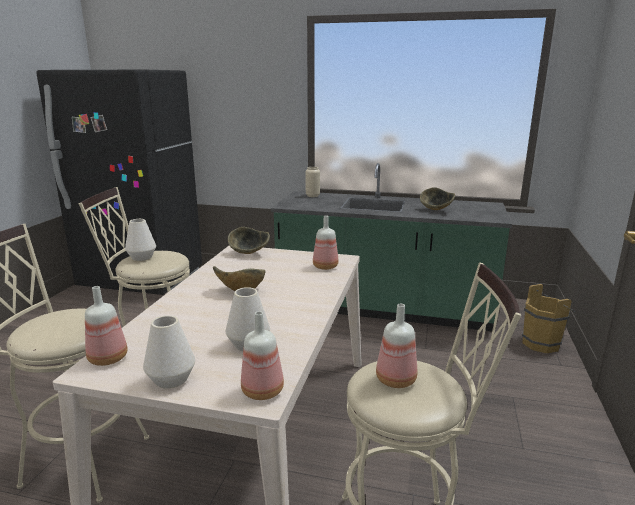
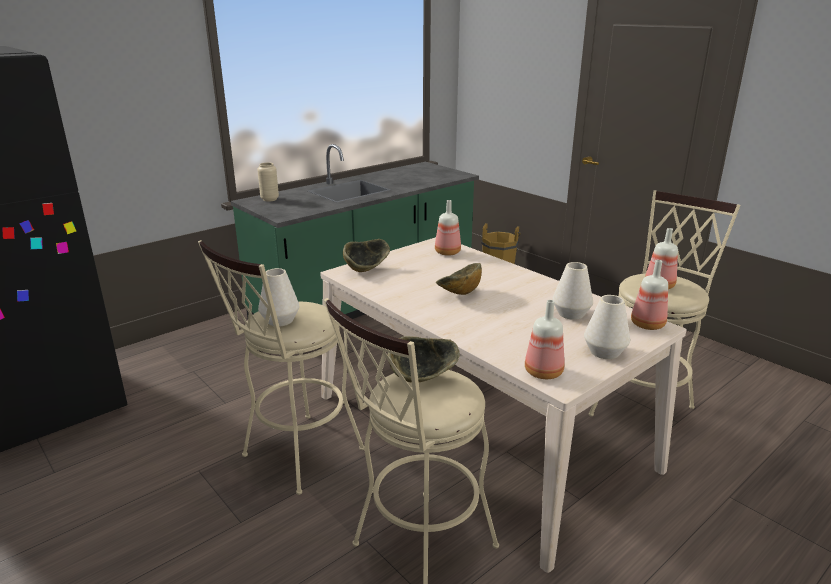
camera: 55 degrees left, 5 degrees up
bowl [420,187,455,210] -> bowl moved to [388,336,460,383]

